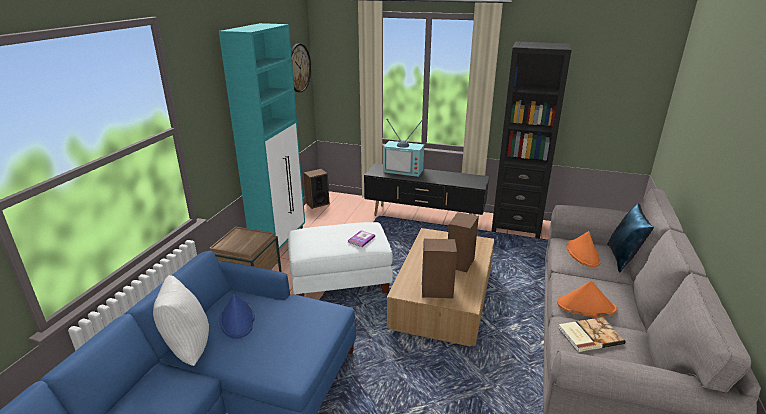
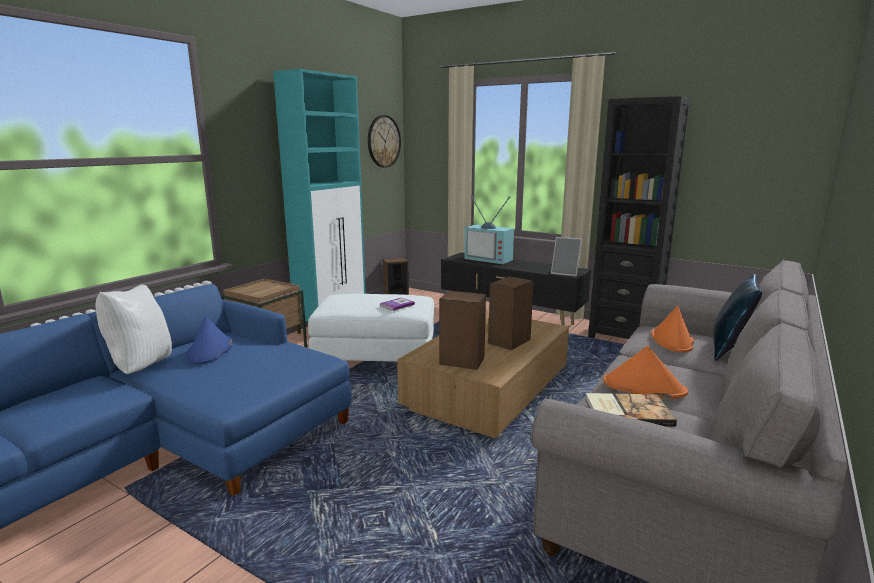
camera: 15 degrees right, 10 degrees down
none -> picture frame [551,237,582,276]

